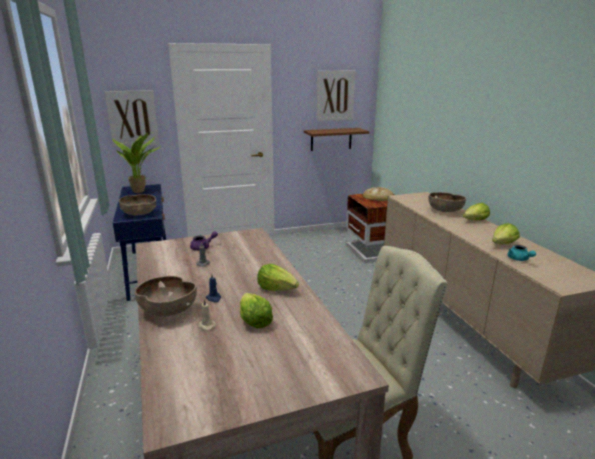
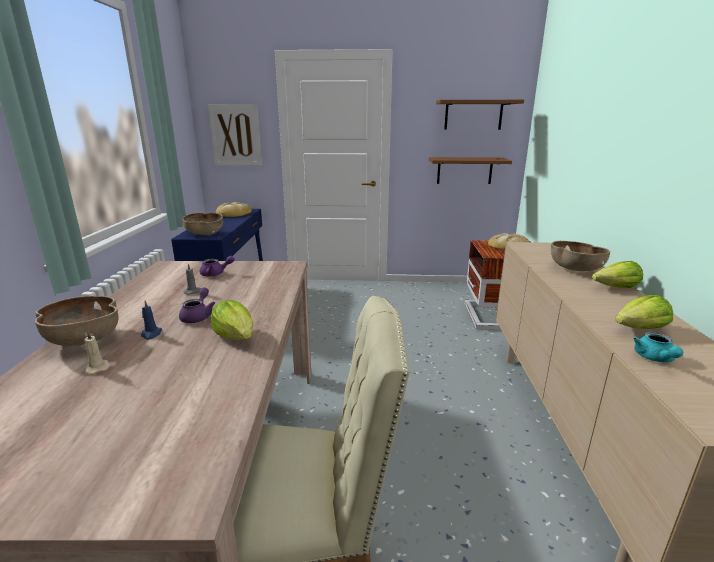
camera: 20 degrees right, 0 degrees up
potted plant [112,133,160,193] -> bread [216,202,252,217]
lettuce [240,293,273,328] -> none
picture [316,71,355,121] -> brown shelf [436,100,524,130]
none -> purple teapot [179,287,215,323]

